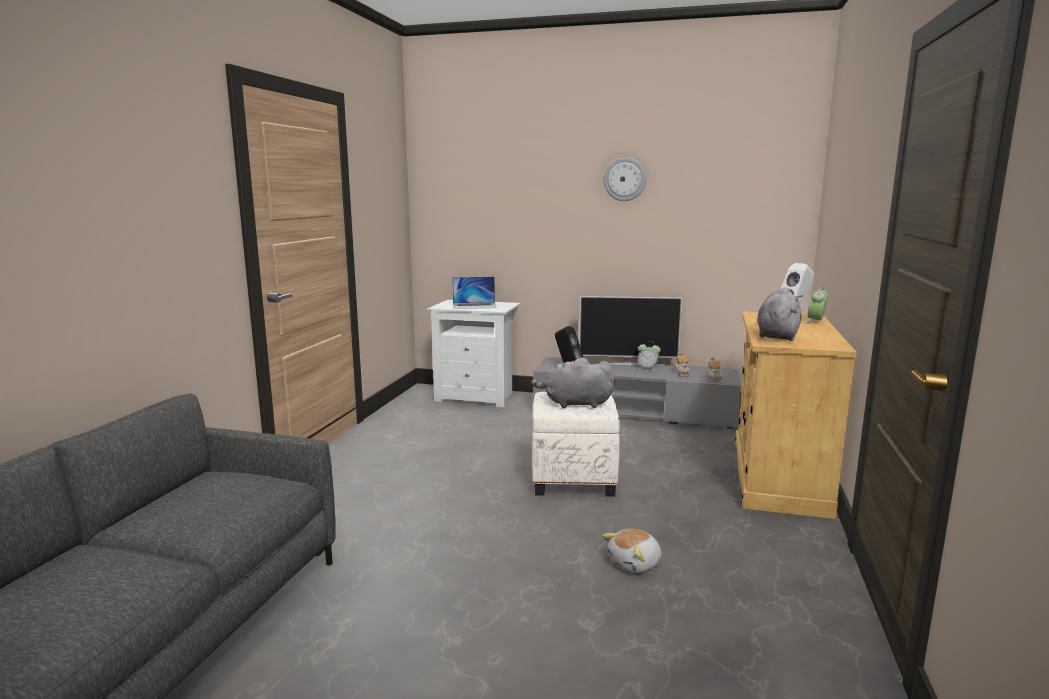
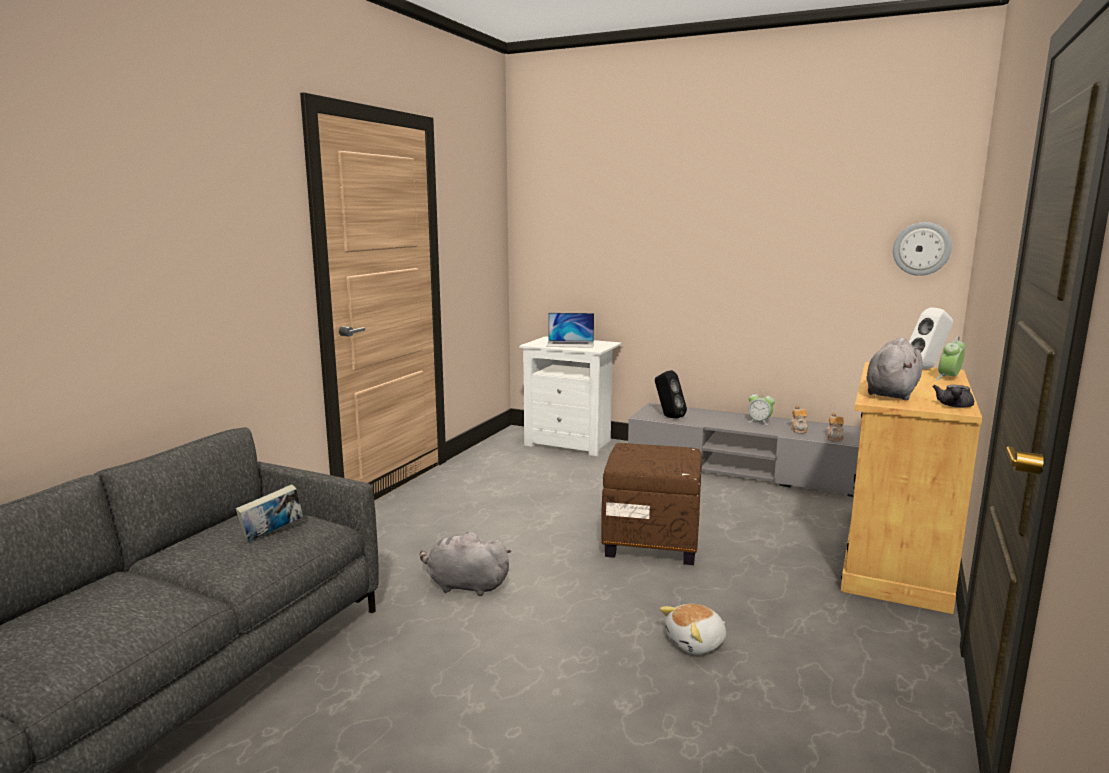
camera: 10 degrees right, 0 degrees up
grey plush toy [531,357,615,408] -> grey plush toy moved to [420,532,511,596]
white ottoman [532,392,620,497] -> brown ottoman [601,443,702,565]
television [579,296,682,365] -> none
wall clock [603,157,647,201] -> wall clock moved to [893,222,952,276]
none -> book [236,484,303,542]
none -> grey teapot [933,385,974,408]

